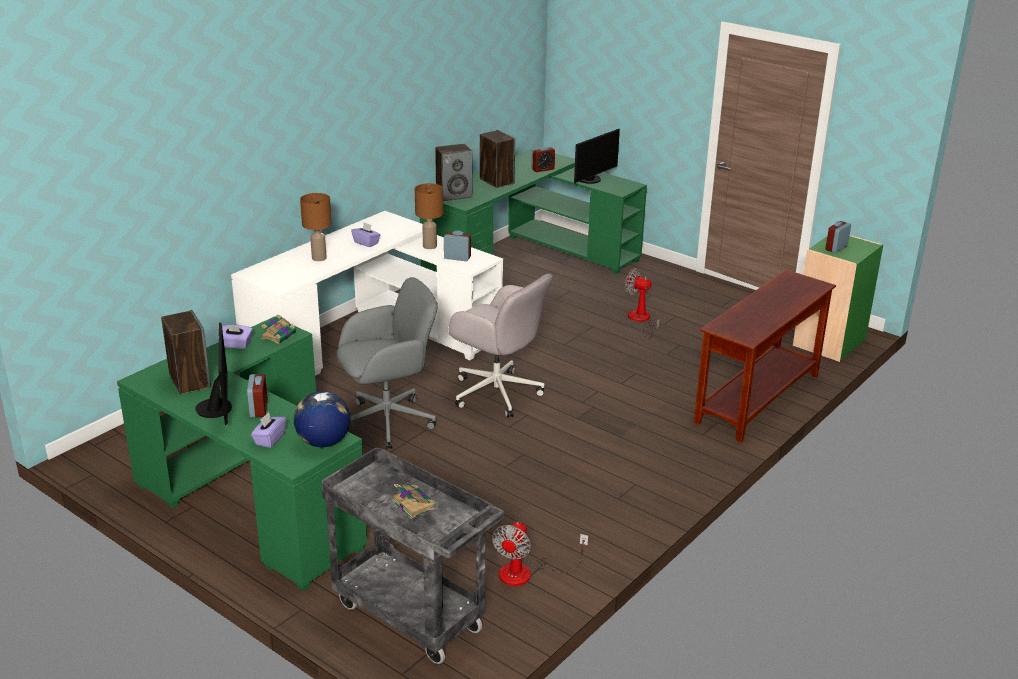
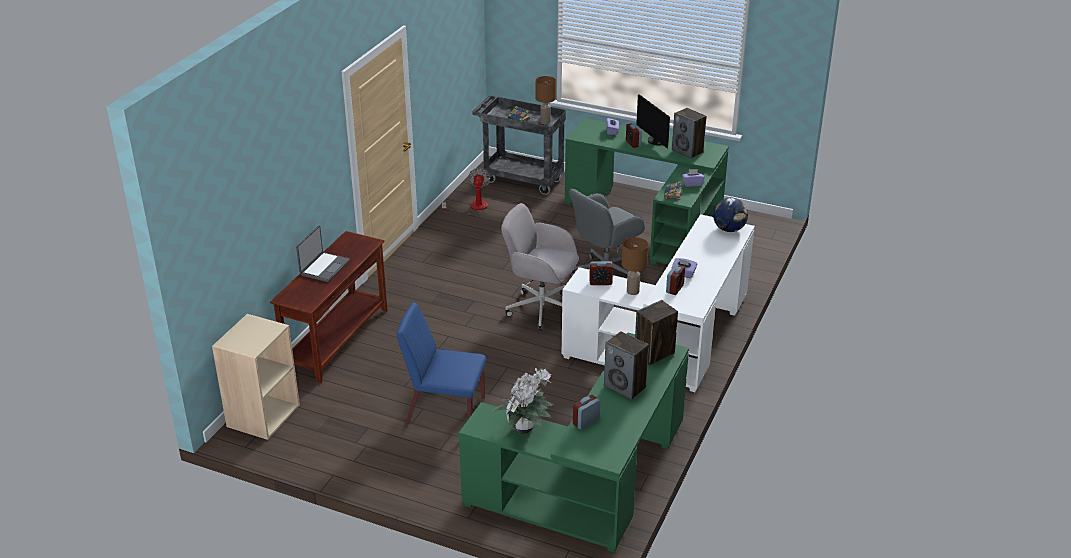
camera: 165 degrees right, 5 degrees up
globe [294,391,350,447] -> globe moved to [713,198,748,232]
brown table lamp [300,193,332,261] -> brown table lamp moved to [535,76,556,124]
monitor [574,129,620,184] -> potted plant [493,368,554,434]
fan [625,268,659,338] -> blue chair [397,302,486,423]
green bookcase [793,235,883,362] -> beige bookcase [212,314,300,440]
alarm clock [825,221,851,253] -> alarm clock moved to [666,264,685,295]
none -> laptop [296,226,350,282]

